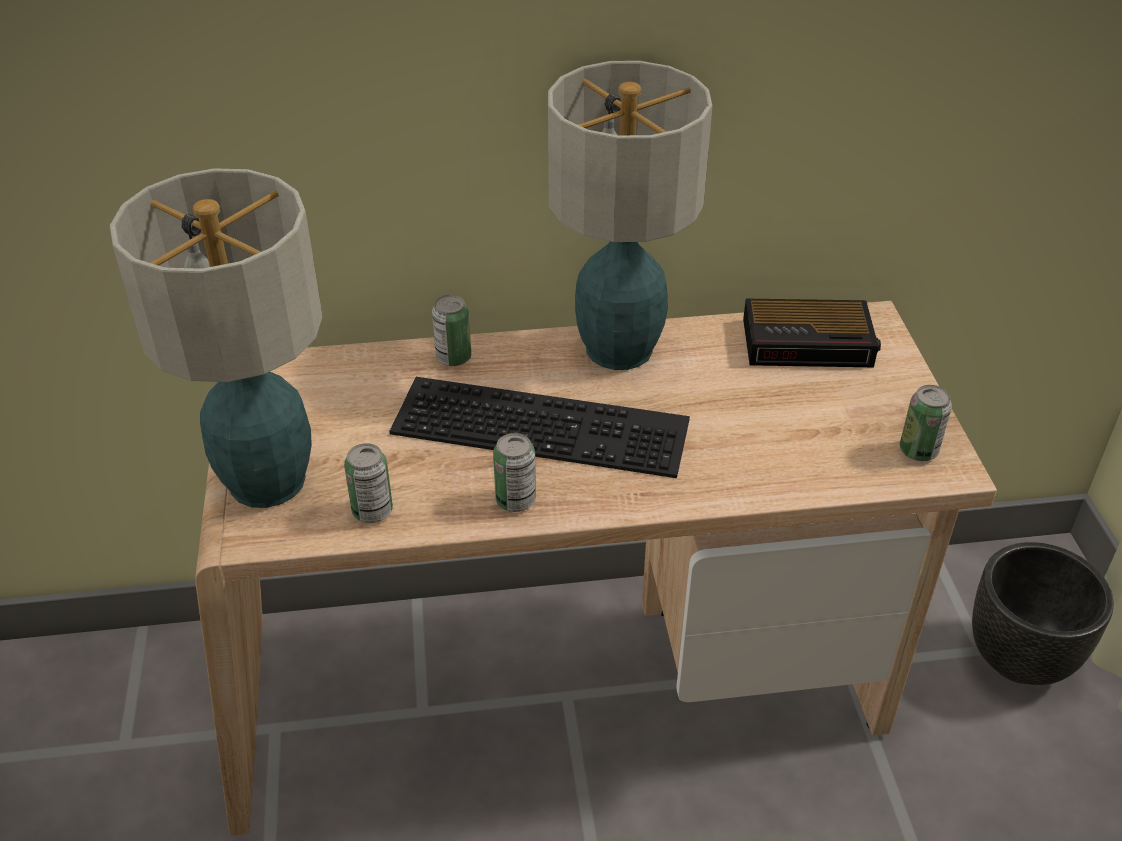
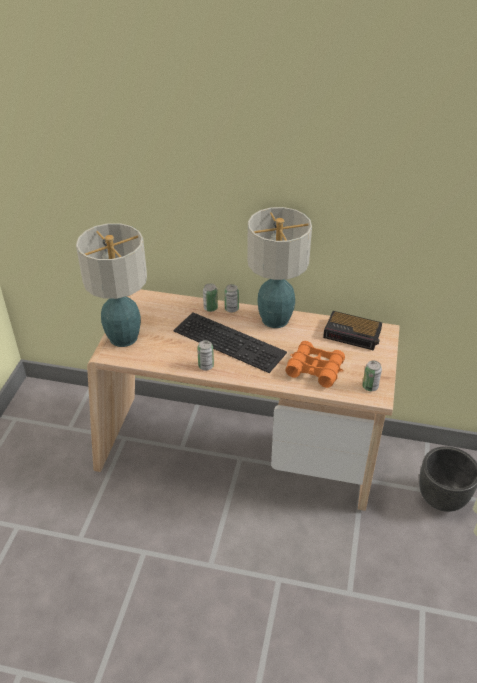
camera: 20 degrees right, 0 degrees up
can [344,443,393,523] -> can moved to [224,284,239,313]
none -> orange binoculars [286,341,345,388]

